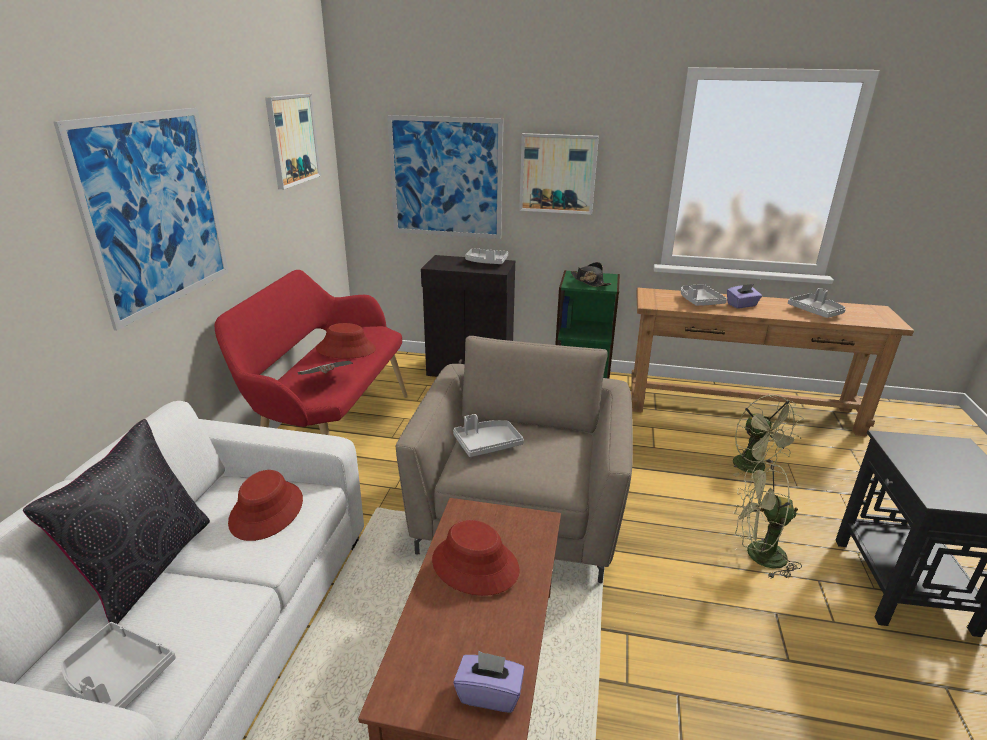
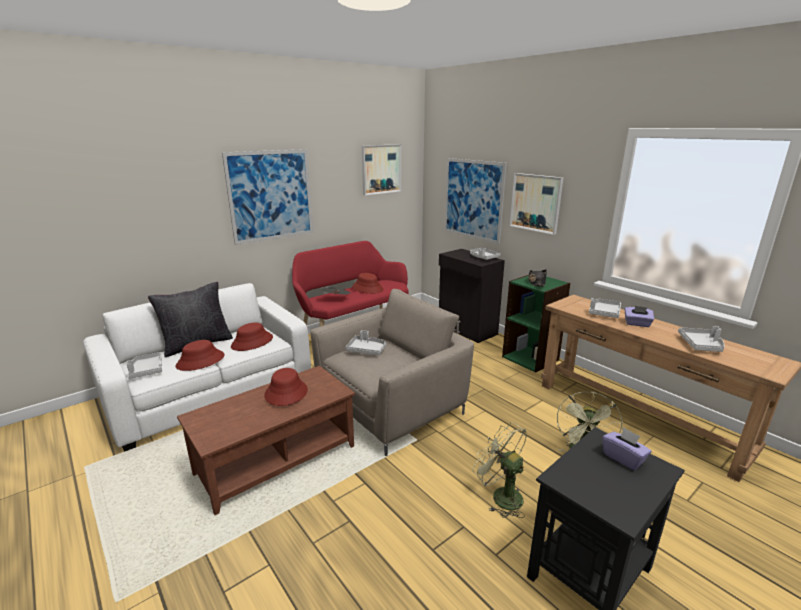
camera: 40 degrees right, 5 degrees down
purple tissue box [453,651,524,713] -> purple tissue box moved to [602,427,652,470]
none -> red hat [176,340,225,371]

